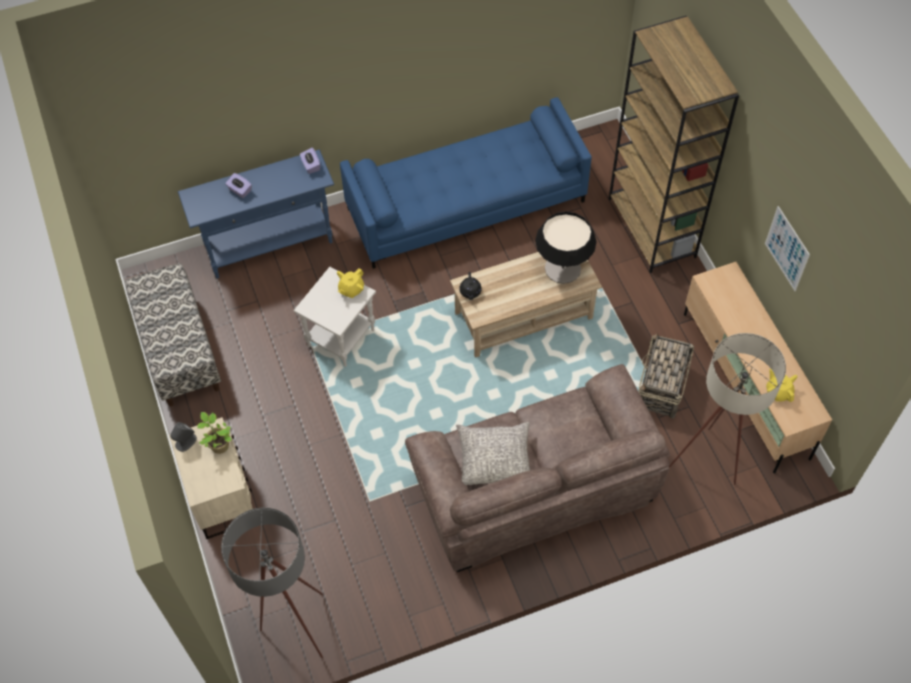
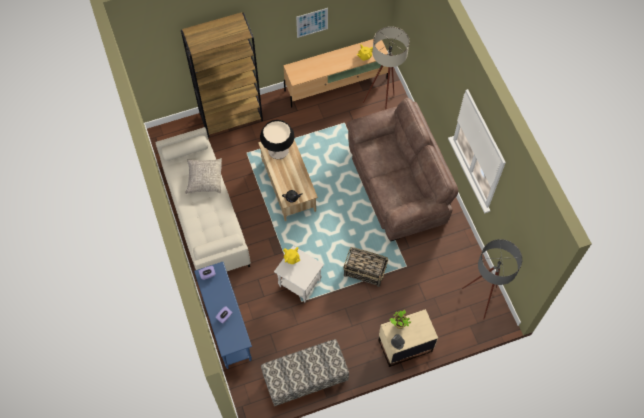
camera: 90 degrees left, 5 degrees up
blue sofa [340,97,592,269] -> beige sofa [156,127,251,271]
grey pillow [456,422,530,485] -> grey pillow moved to [185,158,222,194]
basket [638,333,694,419] -> basket moved to [343,247,388,287]

